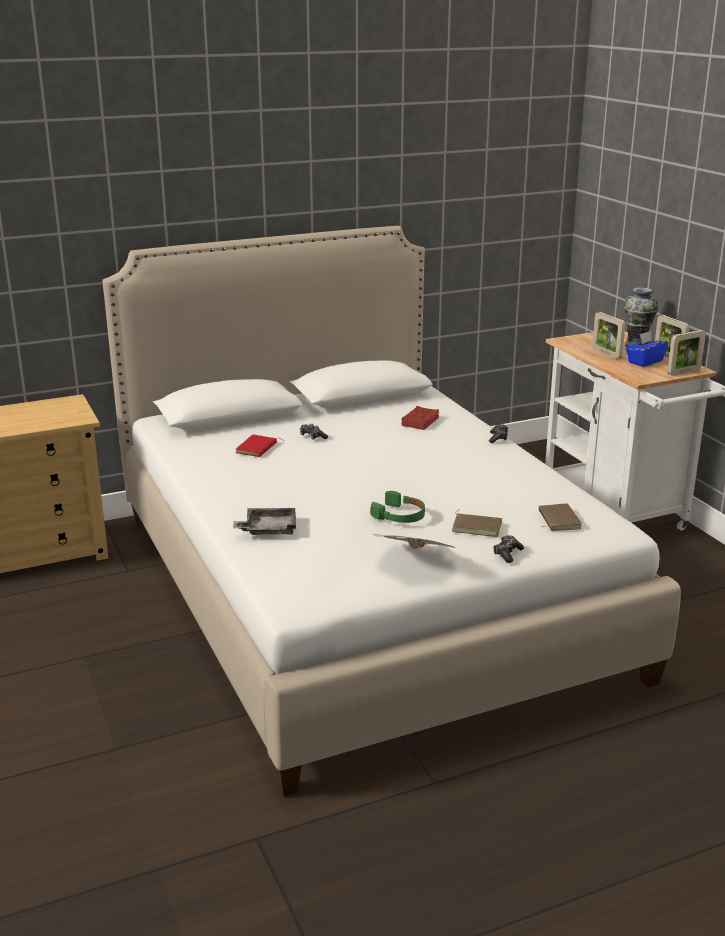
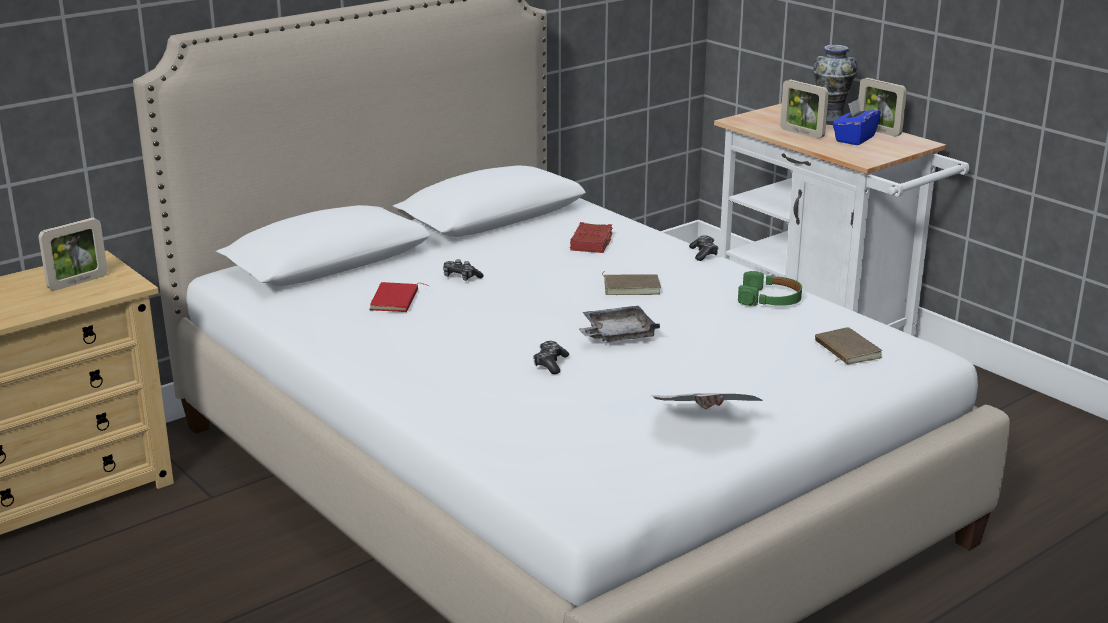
camera: 15 degrees left, 0 degrees up
grey tray [233,508,296,535] -> grey tray moved to [579,306,660,342]
green headphones [370,491,425,523] -> green headphones moved to [738,271,802,306]
brown book [452,510,502,537] -> brown book moved to [602,271,661,295]
game controller [493,535,524,563] -> game controller moved to [533,341,569,374]
picture frame [667,330,706,376] -> picture frame moved to [38,218,107,291]

